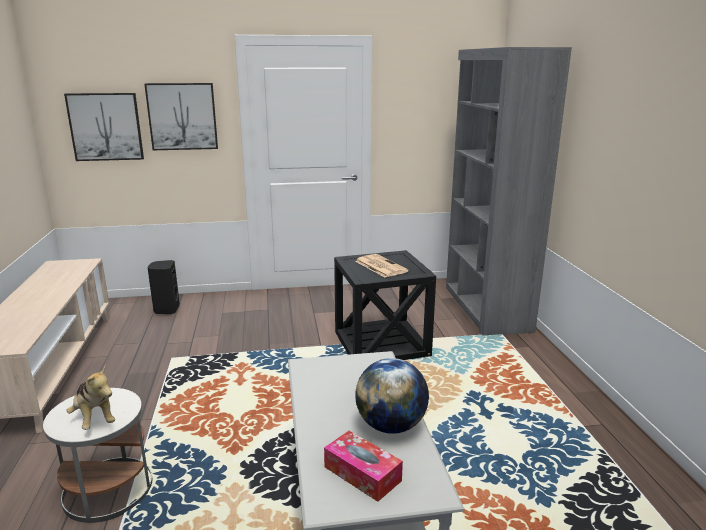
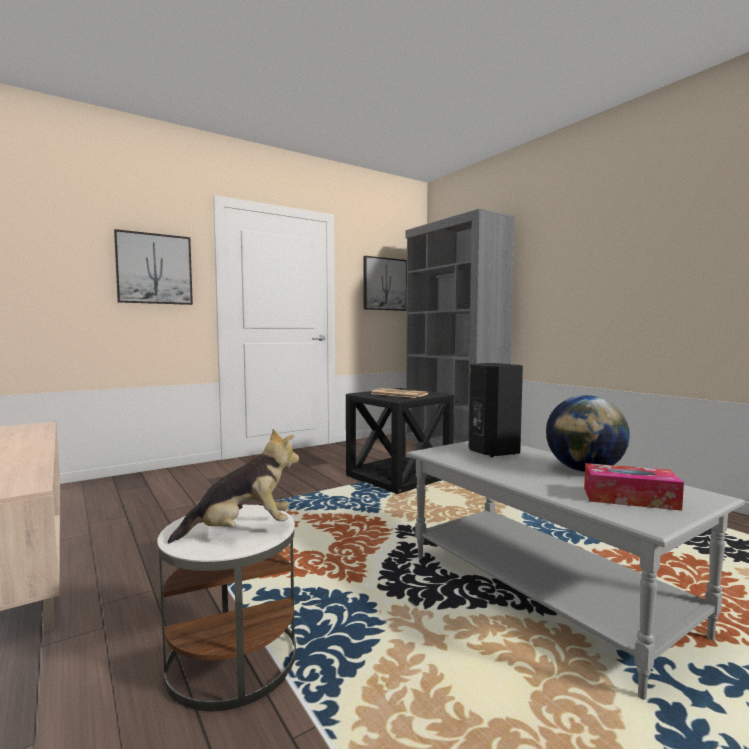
camera: 25 degrees left, 15 degrees down
picture [64,93,144,161] -> picture moved to [363,256,407,311]
plush toy [66,365,115,430] -> plush toy turned 45 degrees counterclockwise [167,429,299,543]
black speaker [148,260,180,314] -> black speaker moved to [469,363,523,457]

